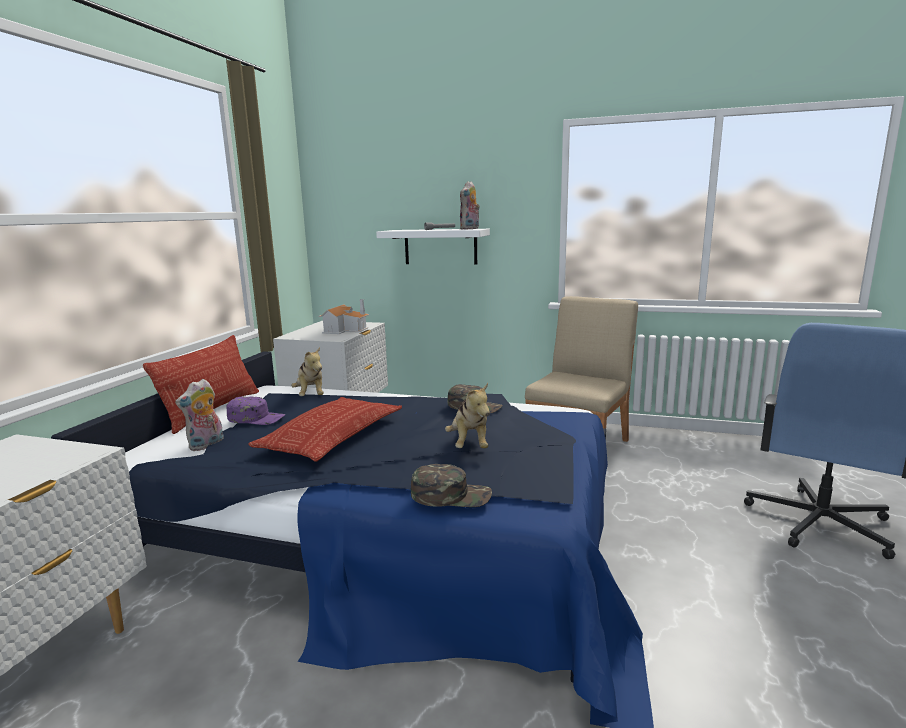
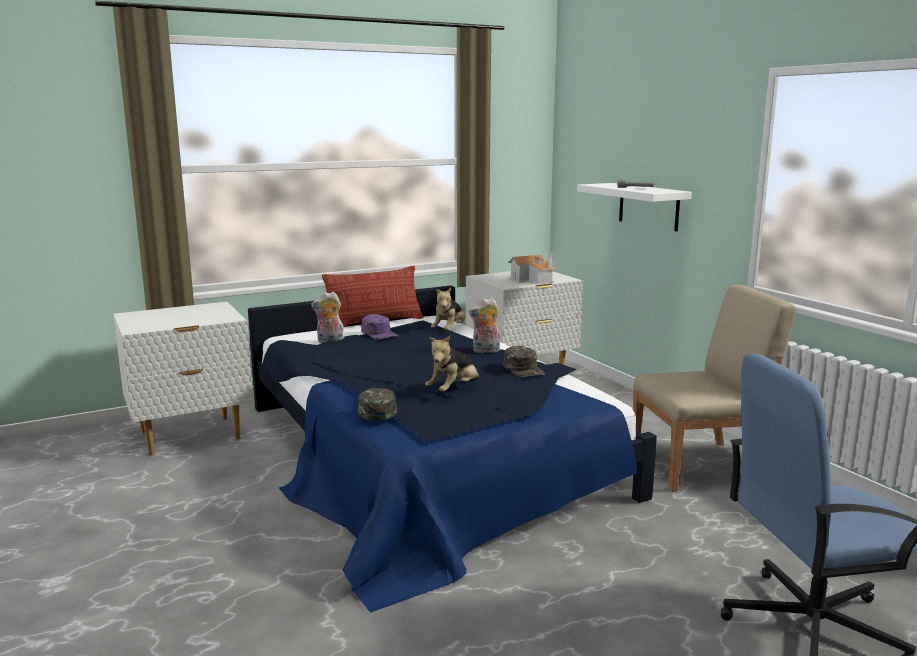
camera: 45 degrees right, 0 degrees up
pillow [248,397,402,462] -> none
green cap [411,464,492,507] -> green cap turned 150 degrees counterclockwise [358,388,397,421]
plush toy [460,182,480,229] -> plush toy moved to [469,298,500,353]

